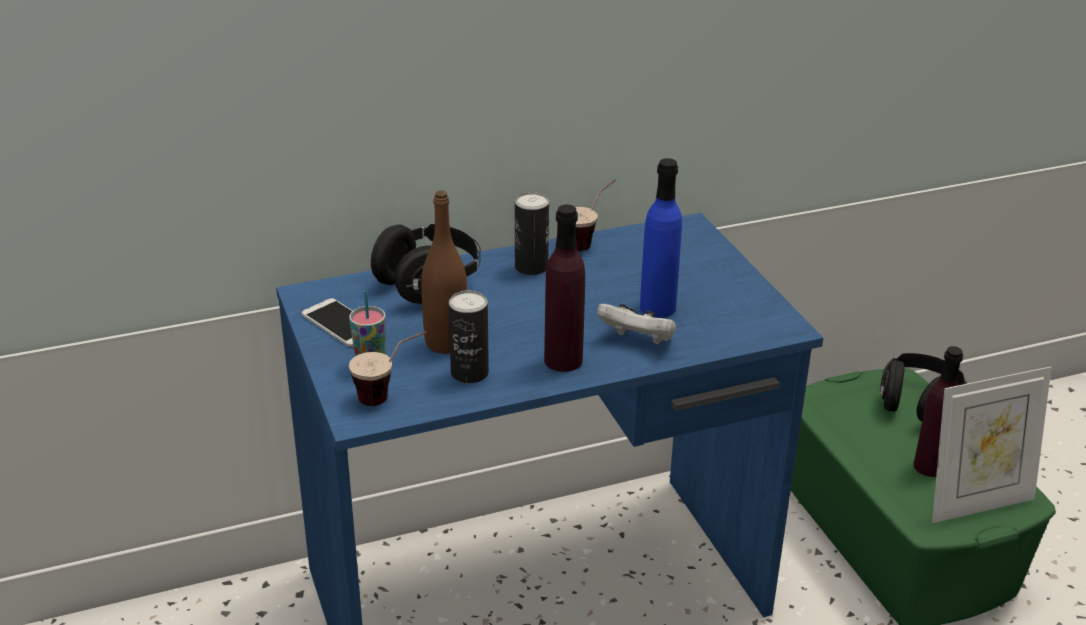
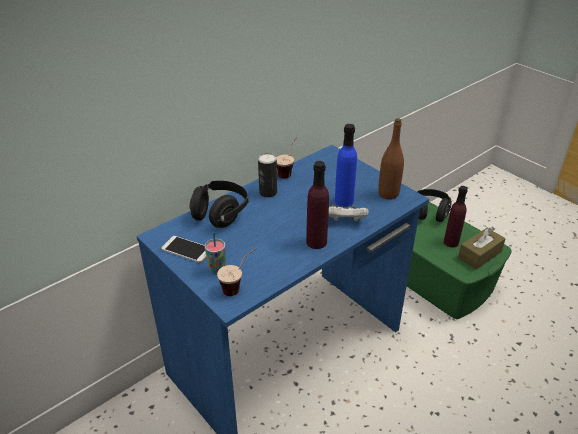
camera: 20 degrees left, 5 degrees up
brown bottle [421,191,467,354] -> brown bottle moved to [378,118,404,200]
can [449,290,489,383] -> none
picture frame [932,367,1052,523] -> brown tissue box [458,227,506,270]

